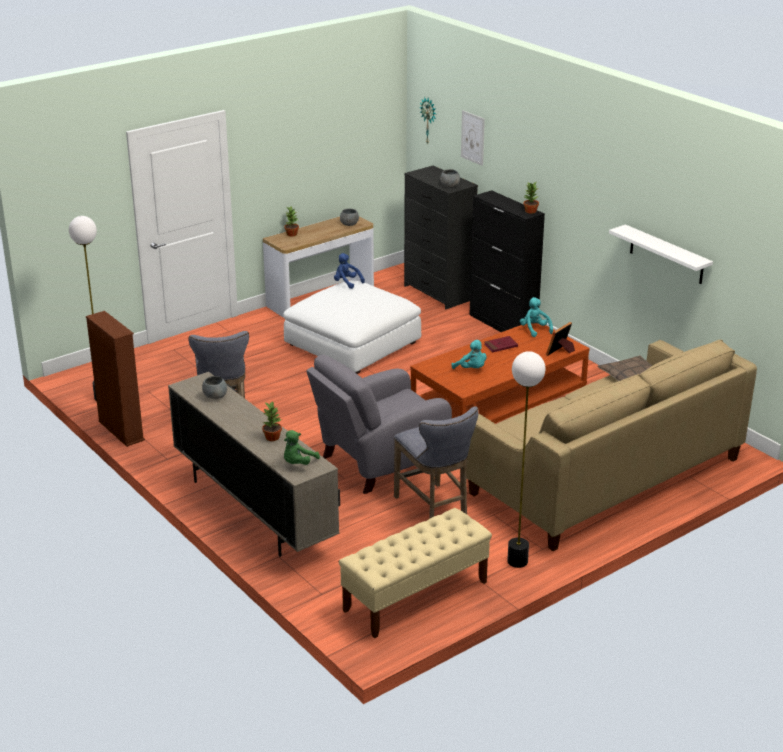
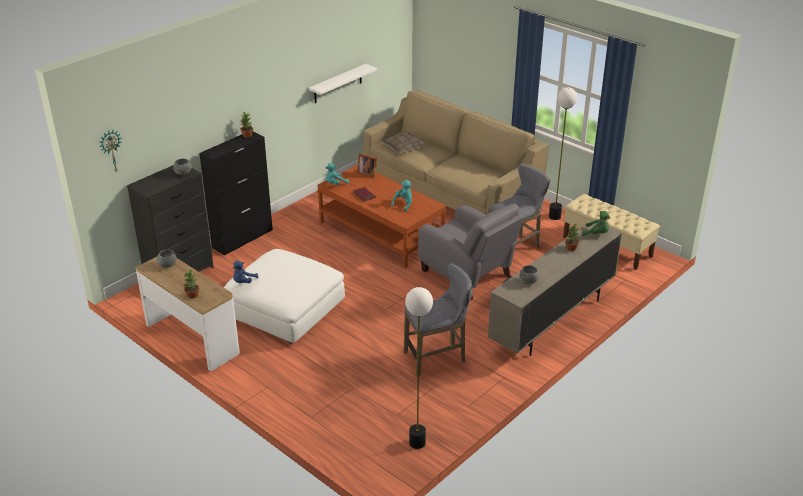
camera: 100 degrees left, 5 degrees up
brown bookcase [86,311,145,447] -> none
picture [461,110,485,166] -> none

